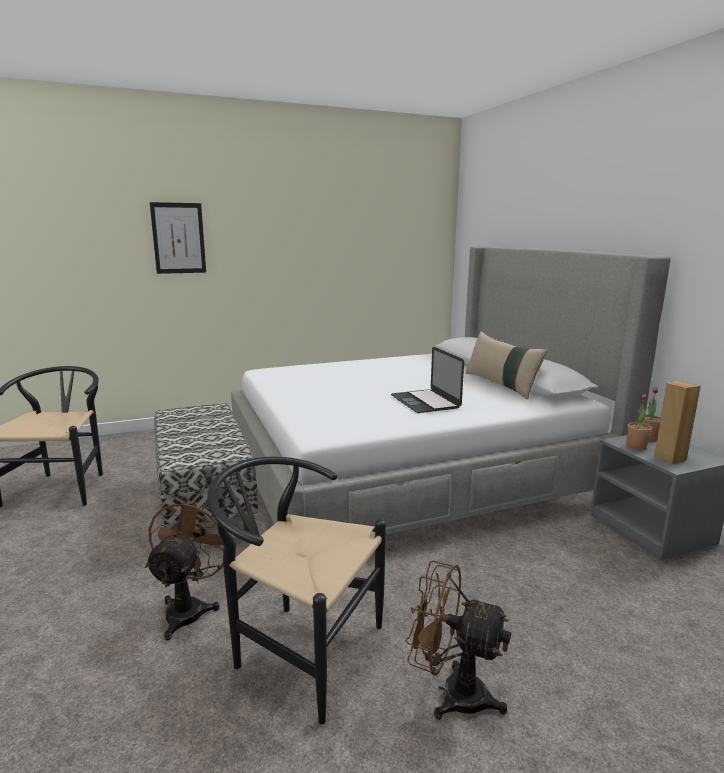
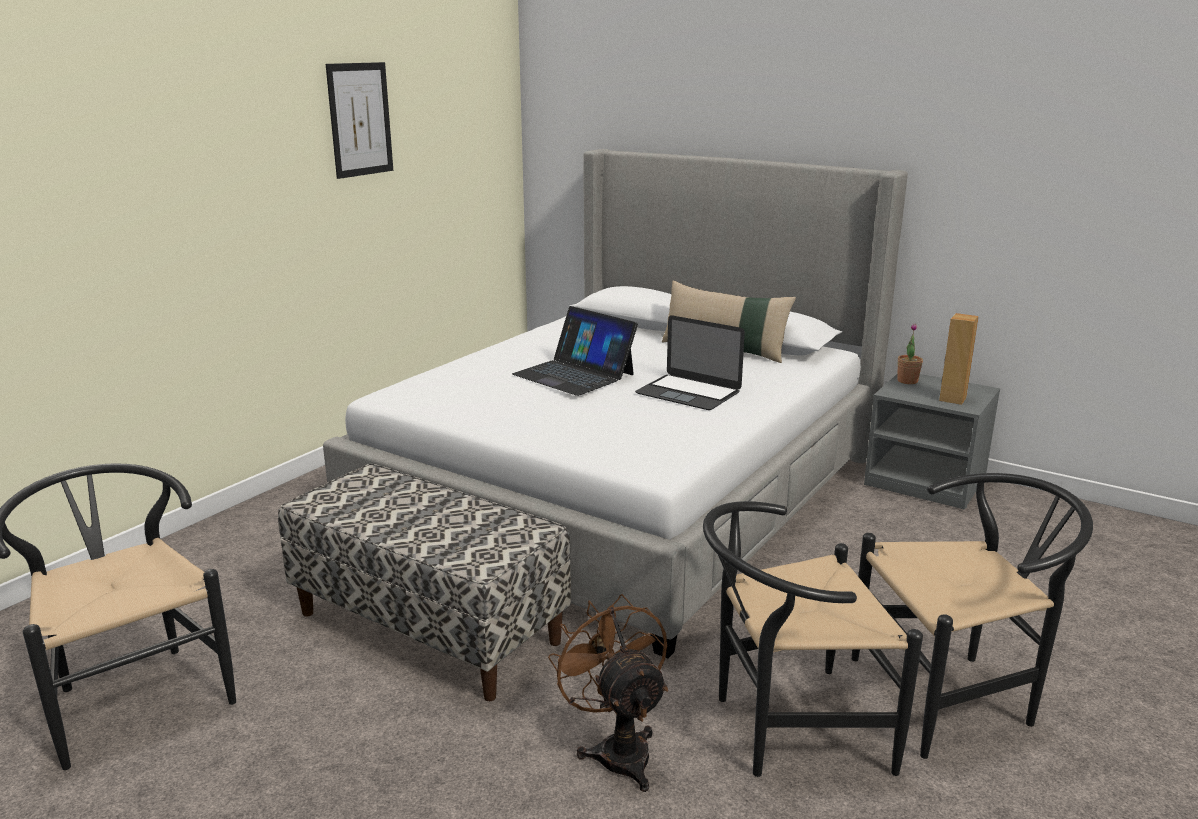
camera: 35 degrees left, 5 degrees up
picture [150,202,206,274] -> picture moved to [326,62,393,179]
brown fan [406,560,511,720] -> black chair [852,473,1093,759]
potted plant [627,394,652,450] -> none
none -> laptop [512,306,638,396]

